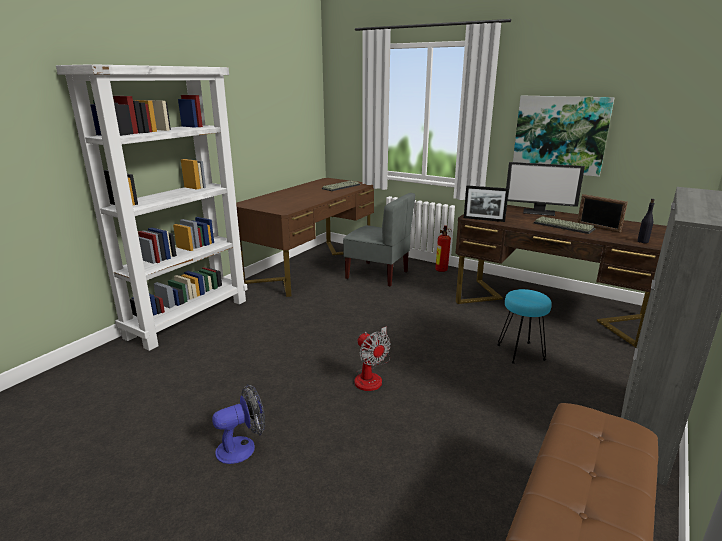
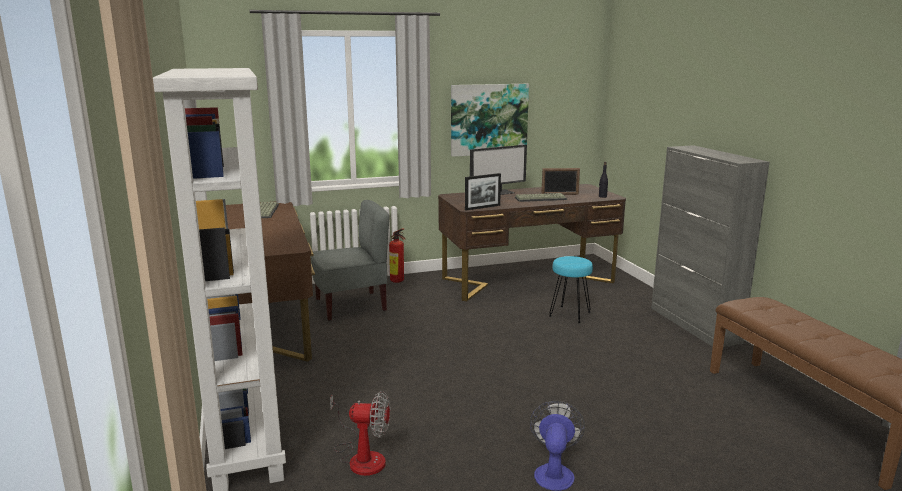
camera: 50 degrees left, 5 degrees down
fan [354,326,390,391] -> fan moved to [330,391,390,476]

